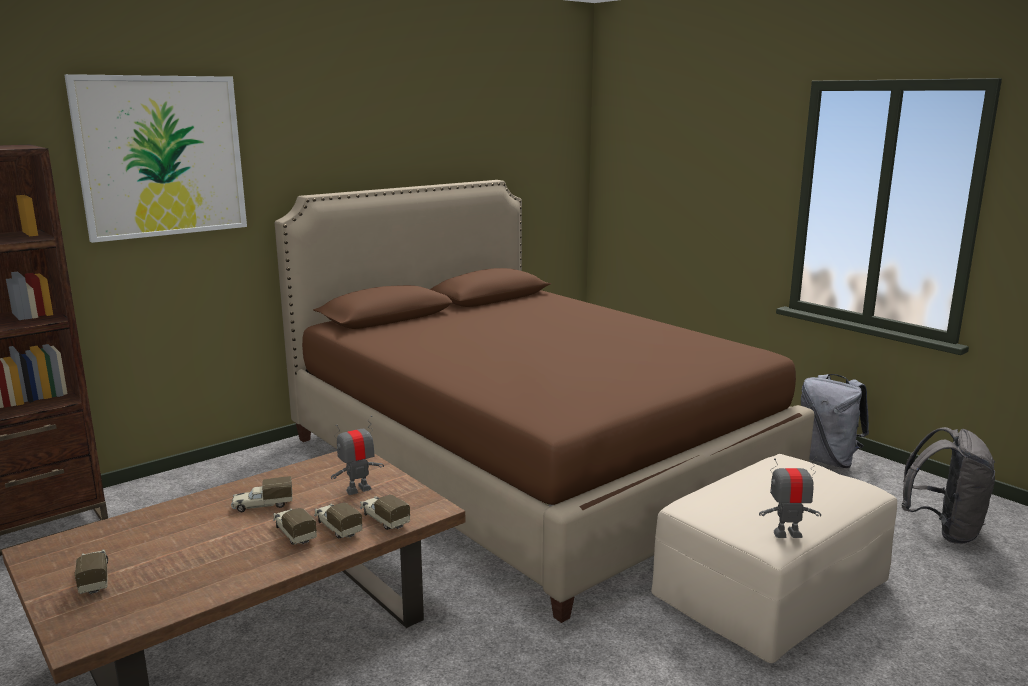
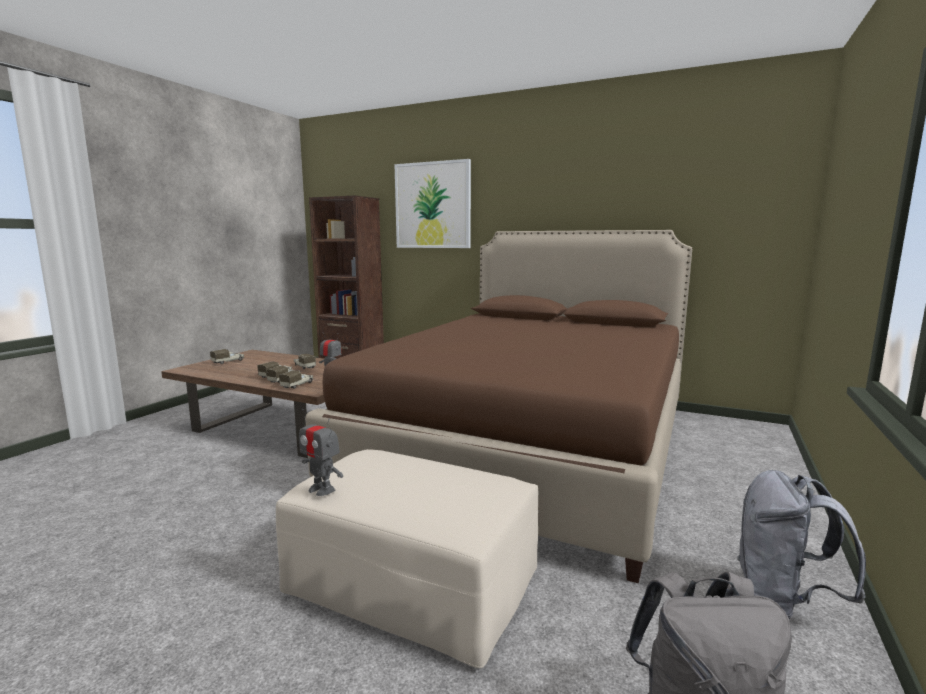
camera: 65 degrees right, 5 degrees down
toy robot [759,457,821,538] -> toy robot turned 150 degrees clockwise [299,409,343,496]

